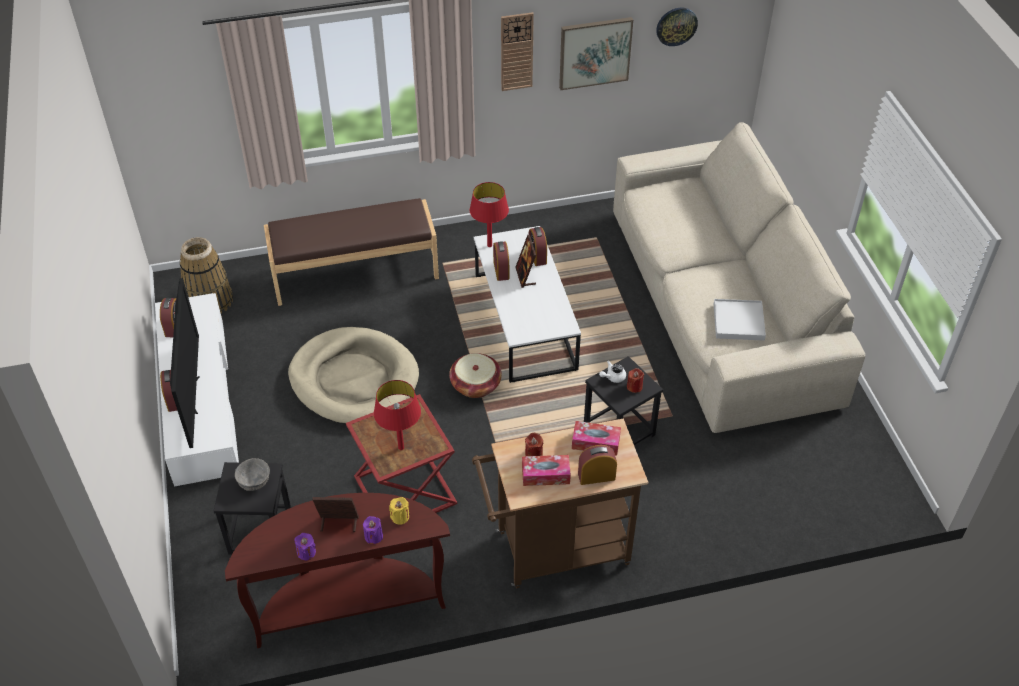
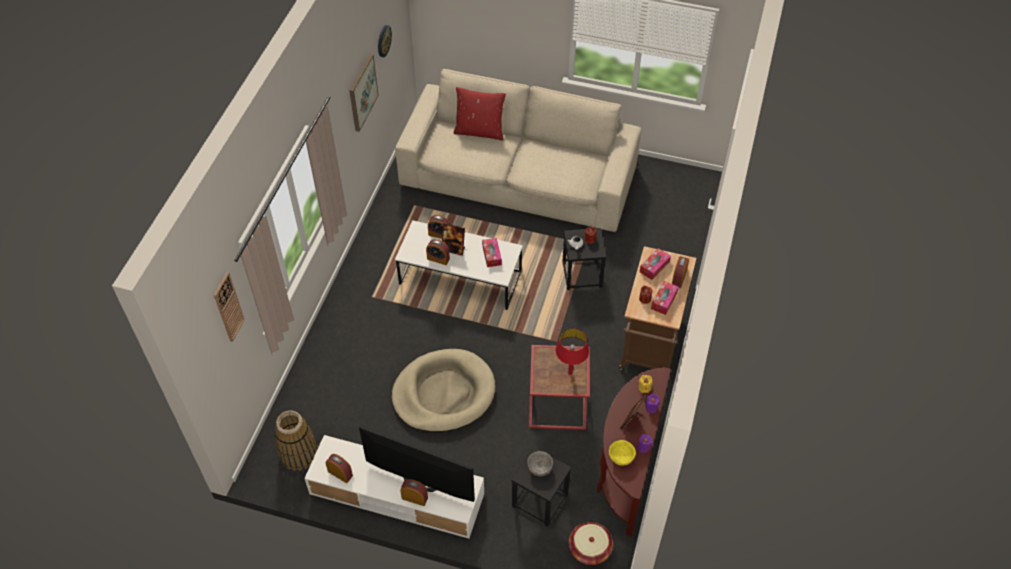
camera: 60 degrees left, 5 degrees up
brown bench [264,198,439,306] -> none
basket [449,353,502,398] -> basket moved to [569,522,613,565]
red table lamp [469,182,509,247] -> none
wall clock [501,12,534,91] -> wall clock moved to [214,272,245,342]
white tray [714,299,766,341] -> none
none -> red pillow [454,87,506,141]
none -> tissue box [482,238,502,267]
none -> yellow bowl [609,440,636,466]

